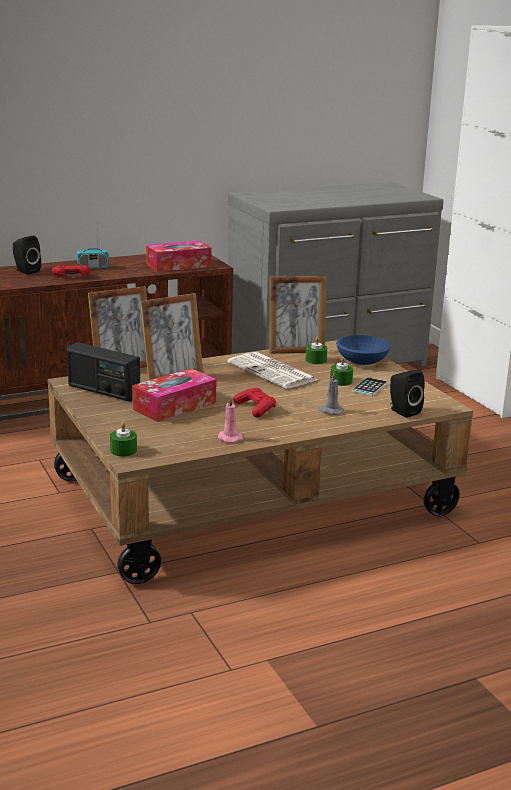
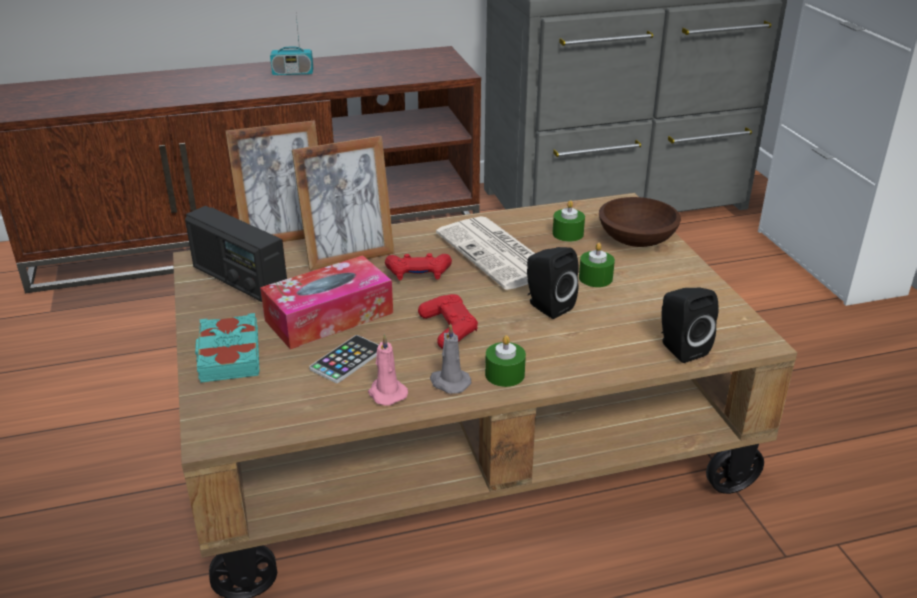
camera: 10 degrees right, 10 degrees up
black speaker [13,236,41,275] -> black speaker moved to [527,247,579,319]
red game controller [52,264,91,277] -> red game controller moved to [385,253,452,280]
green candle [110,422,137,457] -> green candle moved to [485,335,526,387]
tissue box [146,241,211,272] -> none
picture frame [269,276,326,354] -> none
grey candle [318,372,344,415] -> grey candle moved to [430,323,471,394]
blue bowl [336,335,391,365] -> brown bowl [599,197,681,247]
phone [352,377,387,396] -> phone moved to [309,335,379,383]
none -> turquoise book [195,313,259,383]

